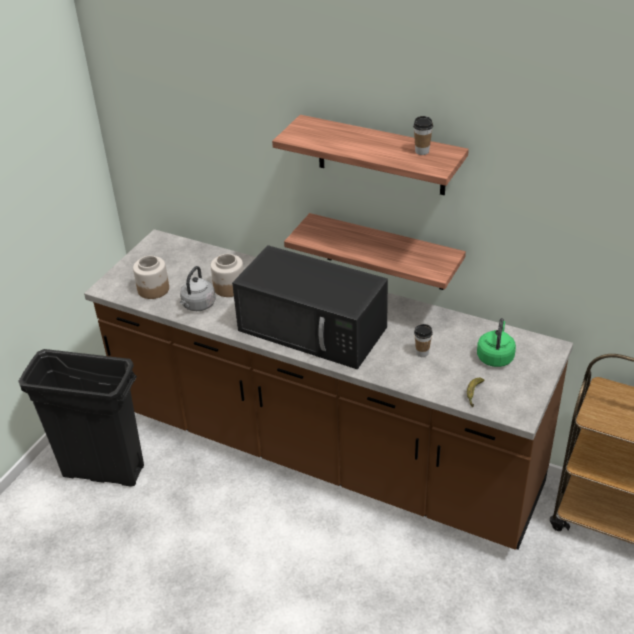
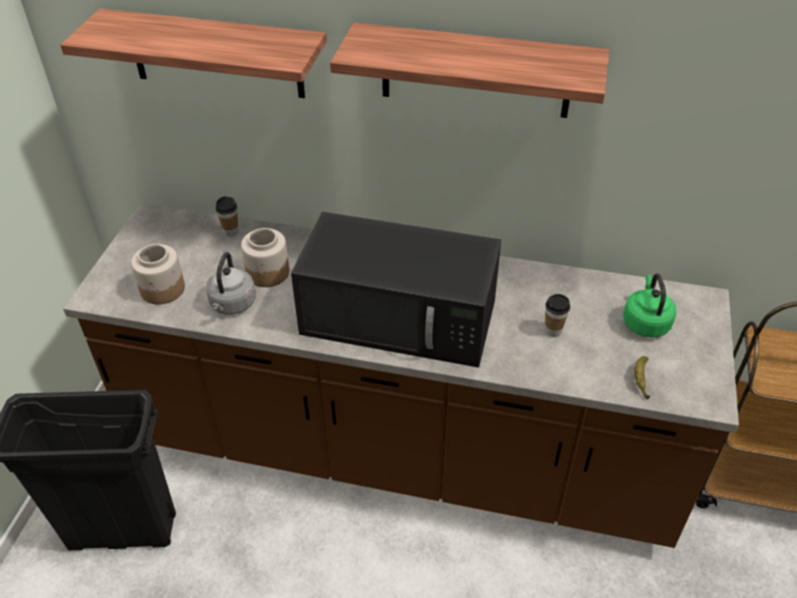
camera: 15 degrees left, 5 degrees up
shelf [284,213,466,290] -> shelf moved to [60,9,327,98]
cup [413,116,433,155] -> cup moved to [216,196,239,237]

